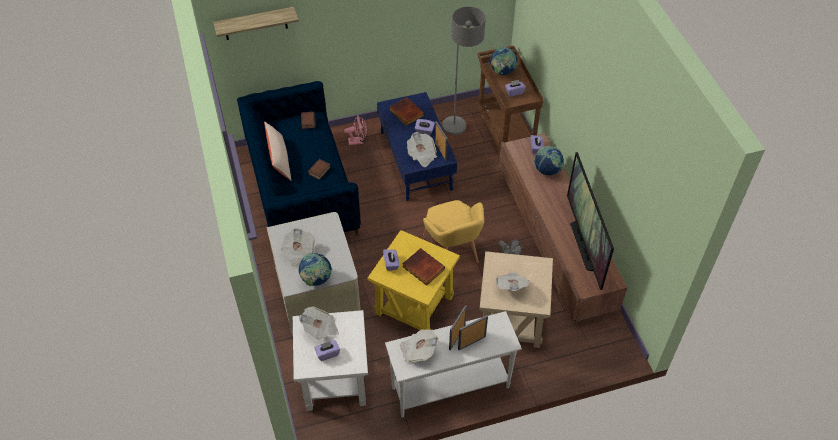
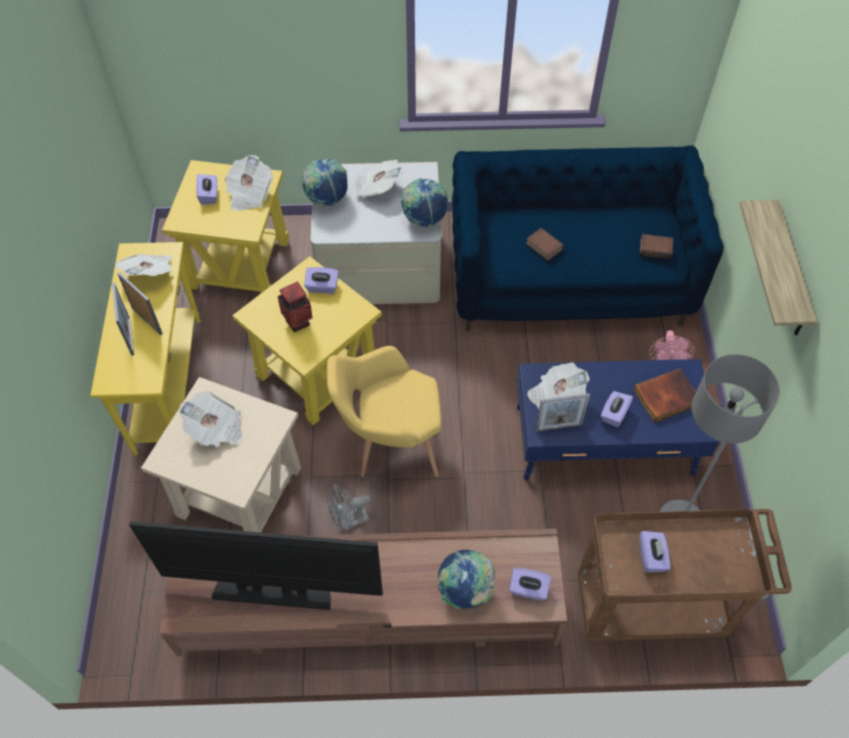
camera: 105 degrees right, 5 degrees up
shelf [213,7,299,40] -> shelf moved to [740,200,818,336]
beige pillow [264,121,291,181] -> none
white side table [293,310,368,411] -> yellow side table [162,160,289,293]
white console table [385,311,522,418] -> yellow console table [90,242,201,456]
book [403,248,445,286] -> vase [277,282,313,332]
globe [490,47,518,75] -> globe moved to [401,178,448,228]

